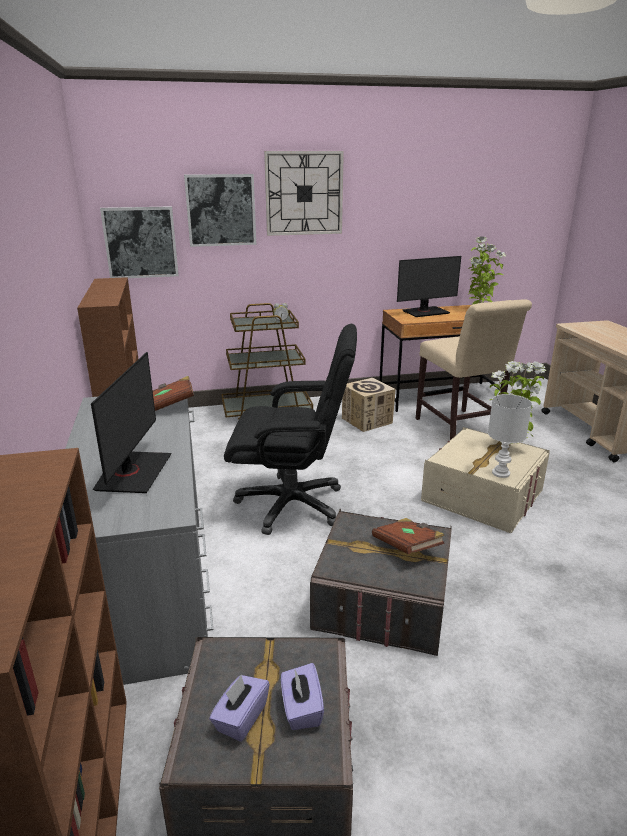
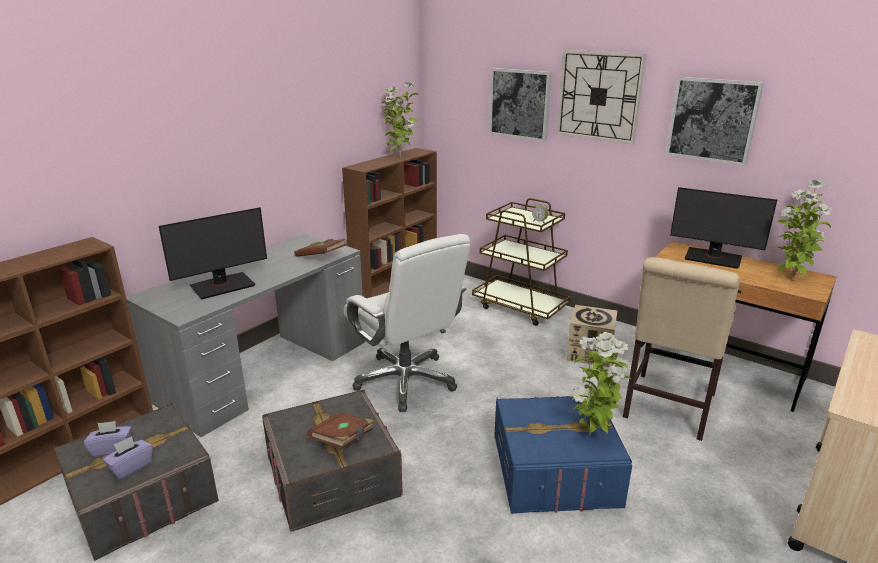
camera: 50 degrees right, 0 degrees up
picture [100,206,179,278] -> picture moved to [666,77,764,166]
black office chair [224,324,357,535] -> white office chair [344,234,470,412]
beige storage box [421,427,550,533] -> blue storage box [494,396,632,514]
white table lamp [488,394,532,478] -> none
none -> potted plant [382,81,419,158]

